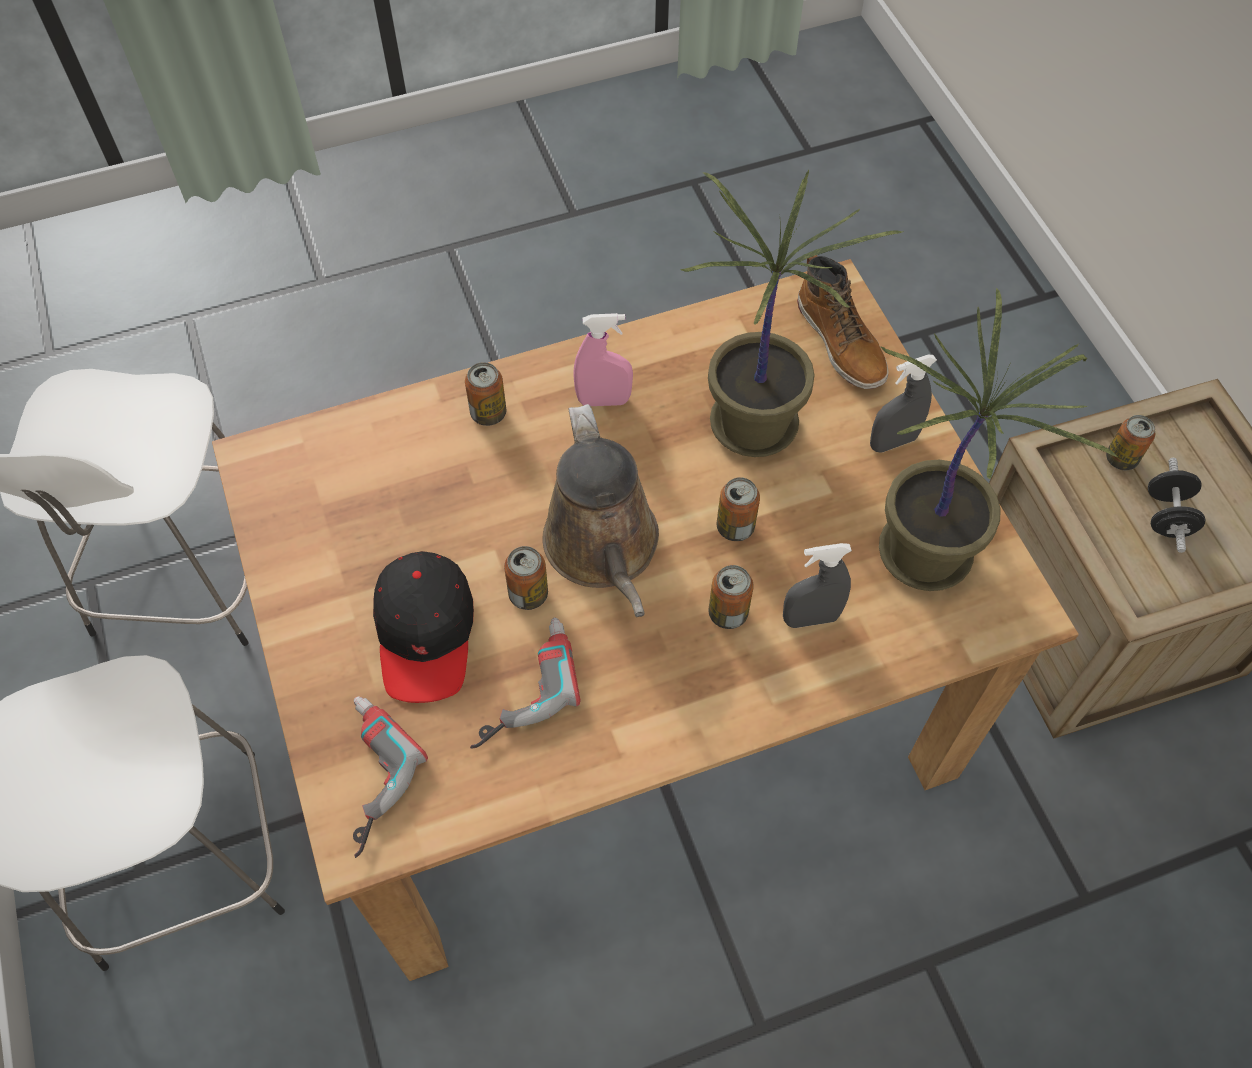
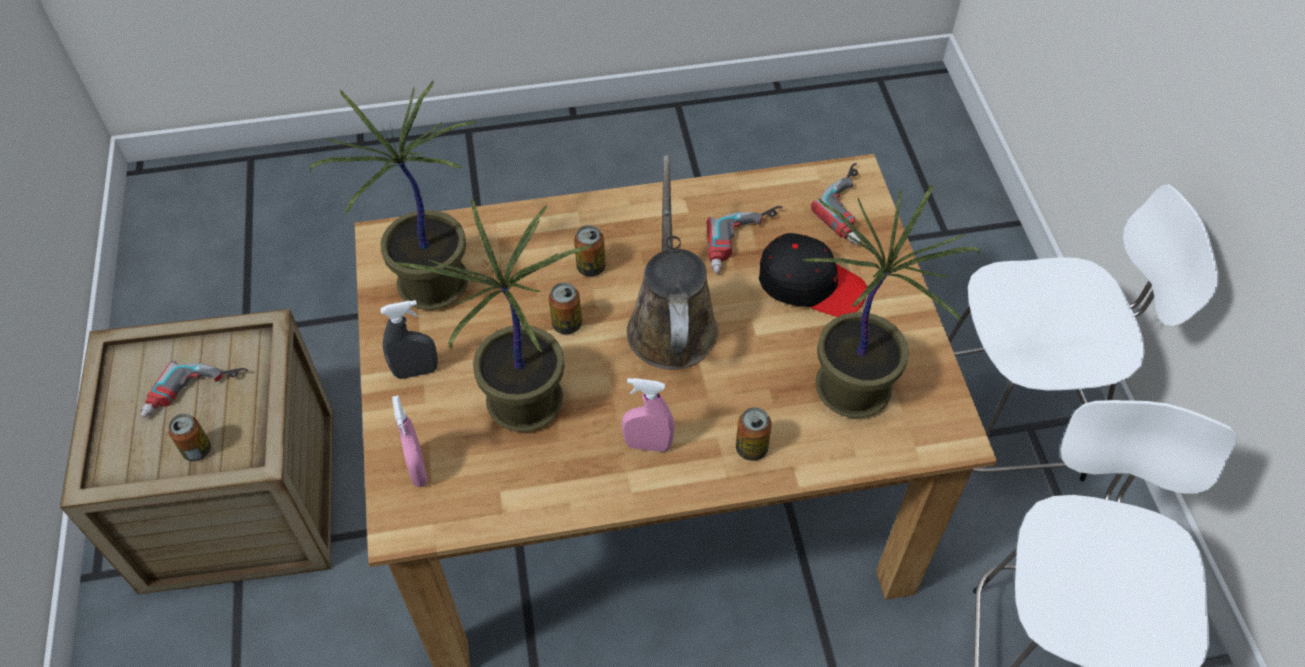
camera: 170 degrees left, 5 degrees down
black cap [373,551,474,703] -> black cap turned 105 degrees clockwise [759,233,867,317]
can [504,546,548,610] -> none
grey spray bottle [783,543,852,628] -> none
boot [797,255,889,389] -> pink spray bottle [392,395,427,487]
black dumbbell [1148,458,1206,553] -> power drill [141,361,248,418]
none -> potted plant [803,184,980,418]

